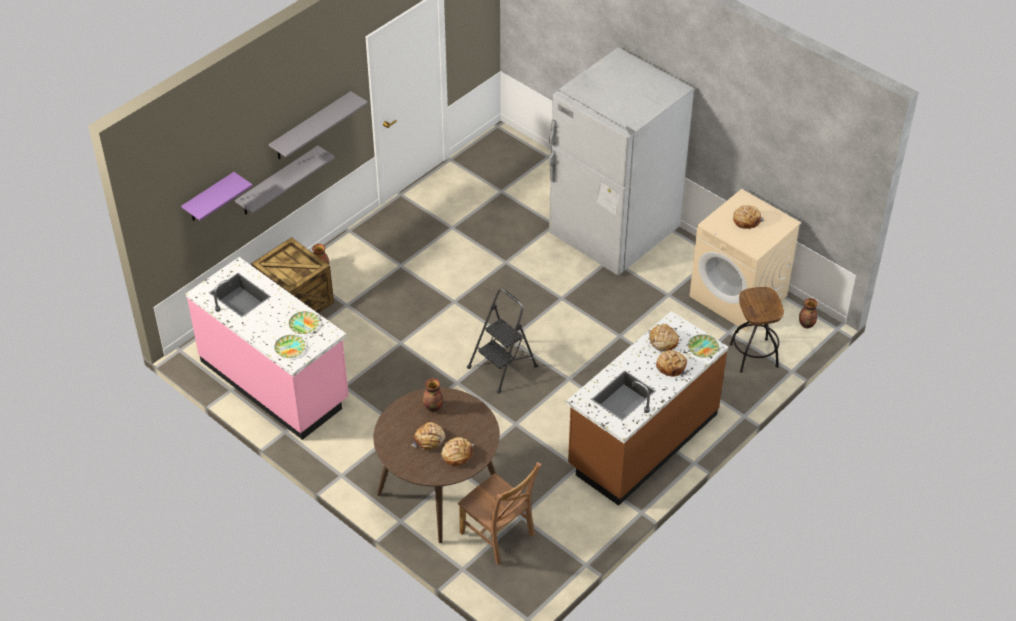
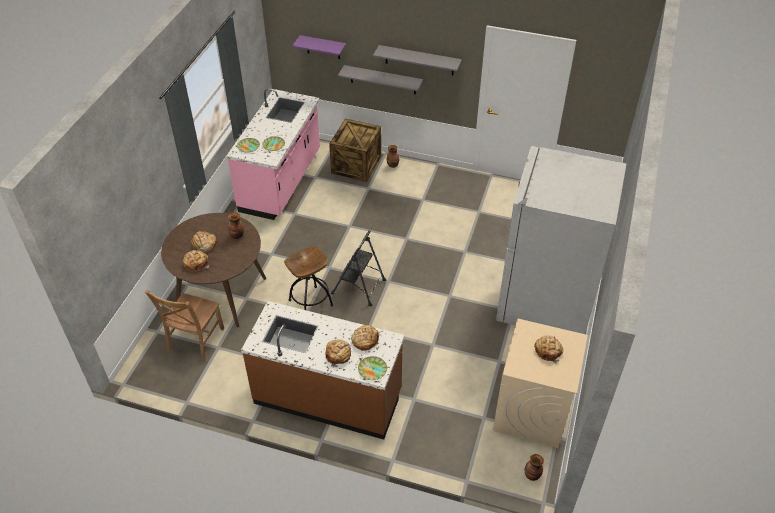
camera: 65 degrees right, 0 degrees up
brown stool [730,287,784,373] -> brown stool moved to [284,246,333,310]

